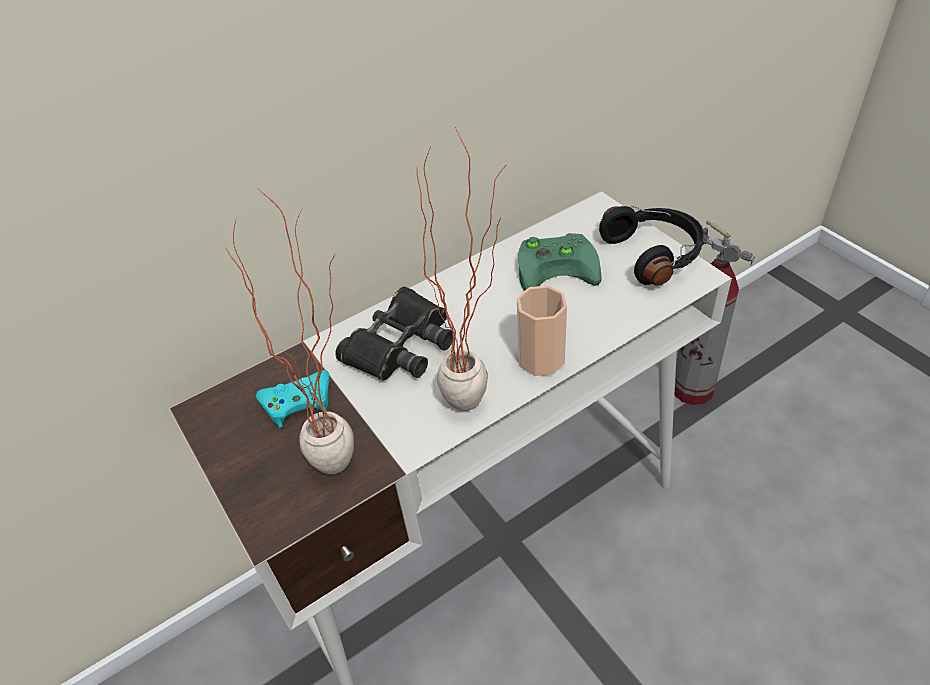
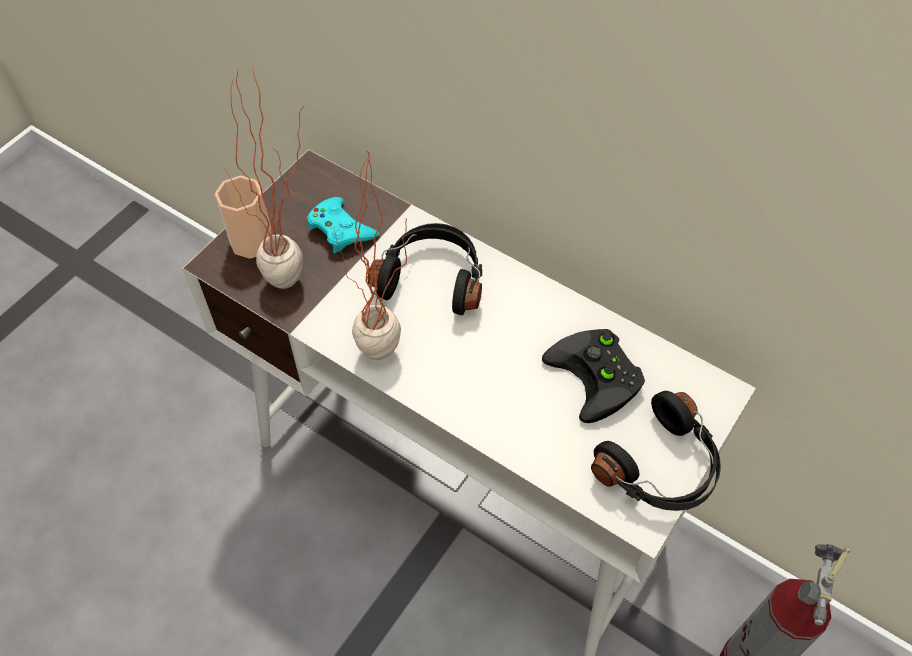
camera: 65 degrees right, 10 degrees up
black binoculars [335,286,453,381] -> black headphones [368,223,482,315]
cup [517,285,567,376] -> cup moved to [215,176,273,259]
green game controller [518,233,601,291] -> black game controller [542,329,645,423]

